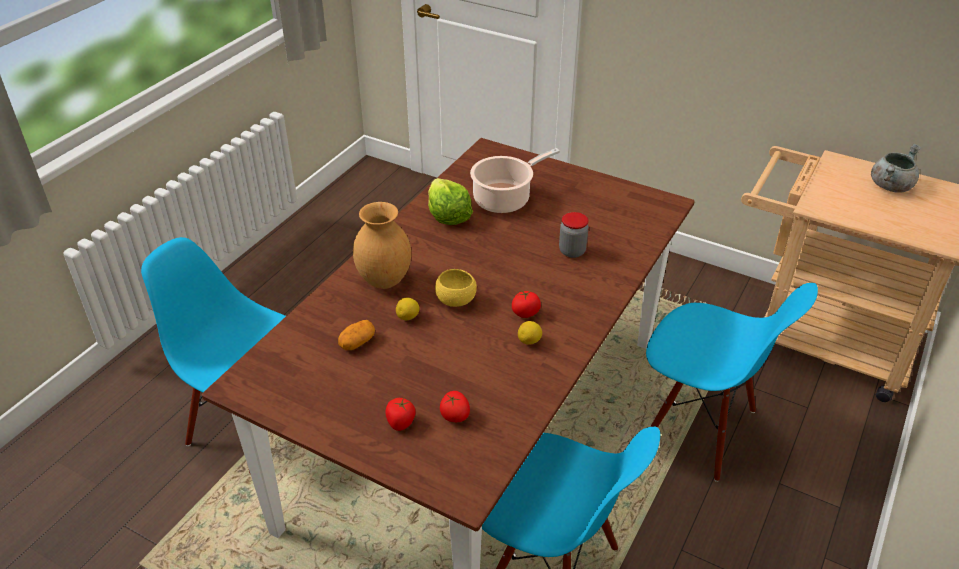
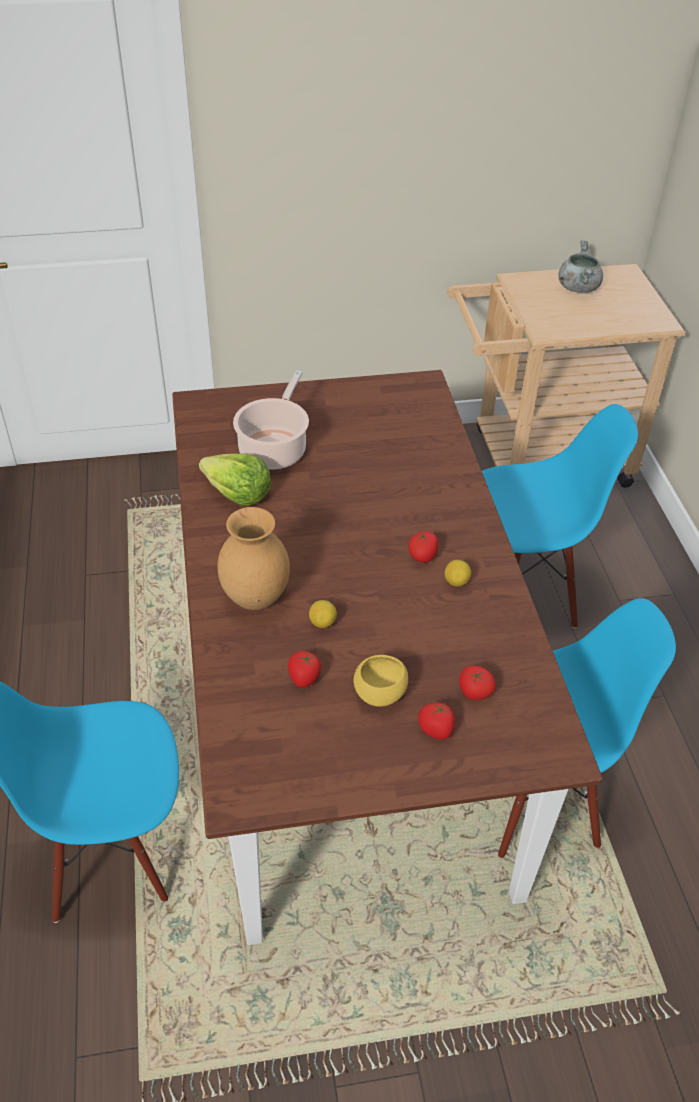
camera: 40 degrees left, 5 degrees up
potato [338,320,375,350] -> tomato [288,651,321,688]
yellow bowl [435,269,477,307] -> yellow bowl moved to [354,655,408,707]
jar [559,212,589,258] -> none

